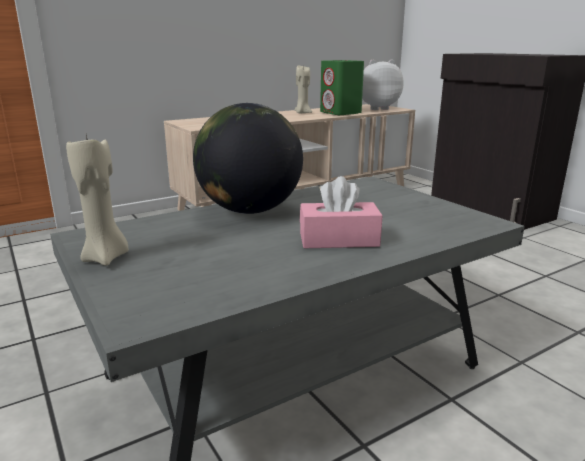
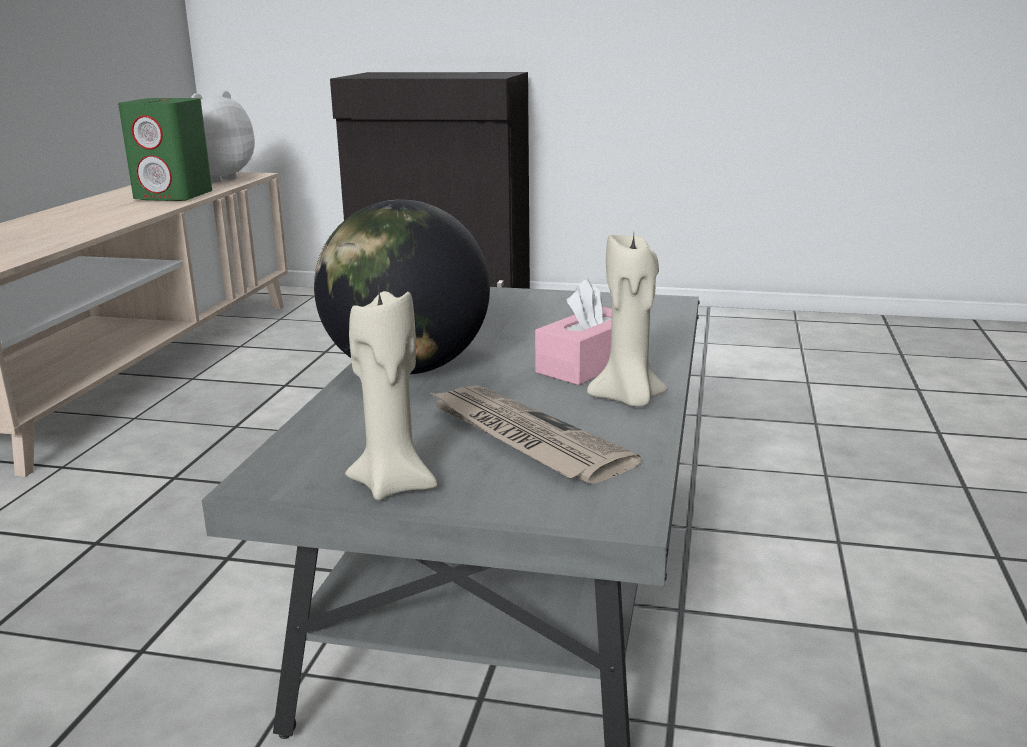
camera: 45 degrees left, 0 degrees up
beige candle [295,66,312,114] -> beige candle moved to [587,234,668,407]
none -> newspaper [429,385,641,484]

